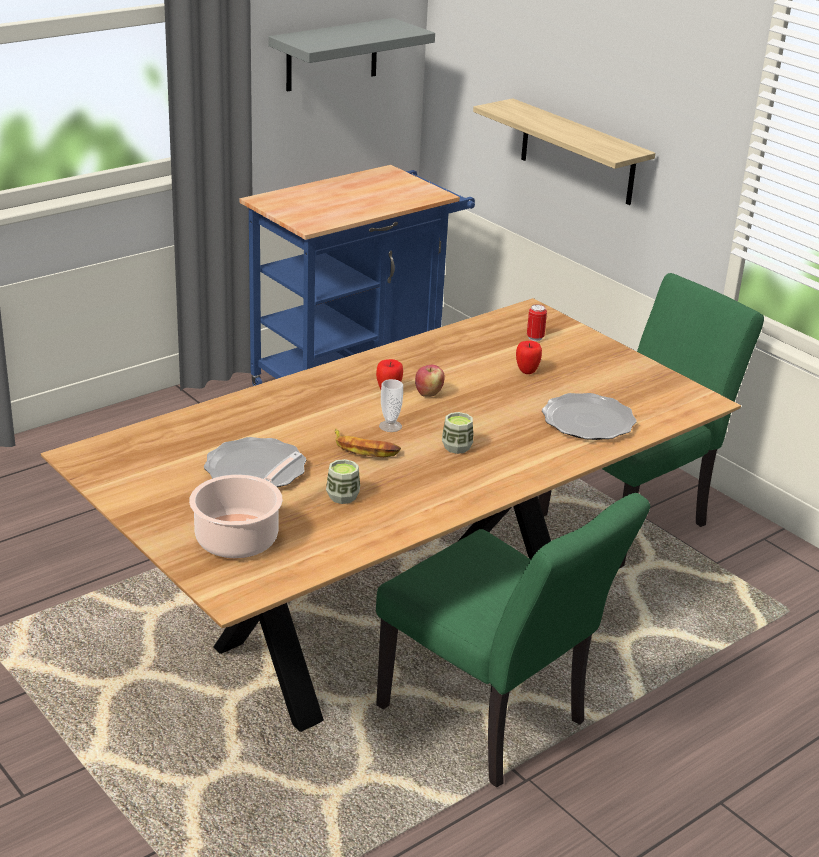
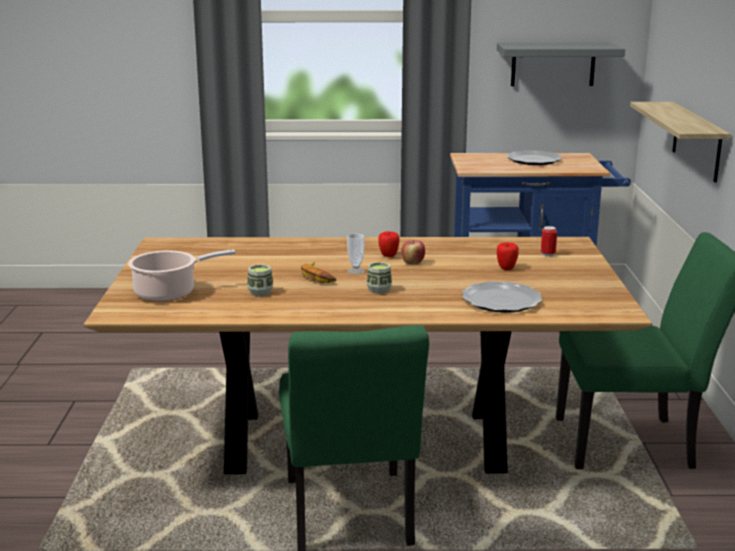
camera: 40 degrees right, 10 degrees down
plate [204,437,306,487] -> plate moved to [507,150,561,165]

